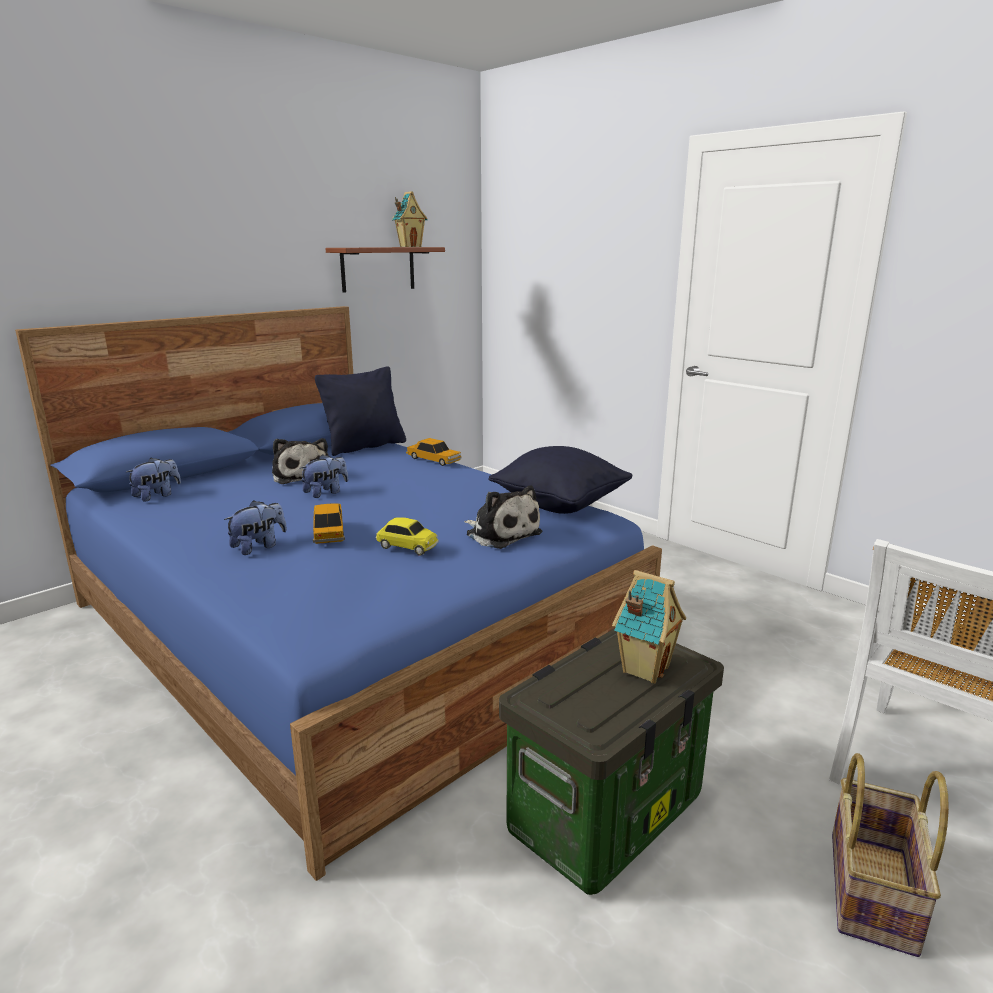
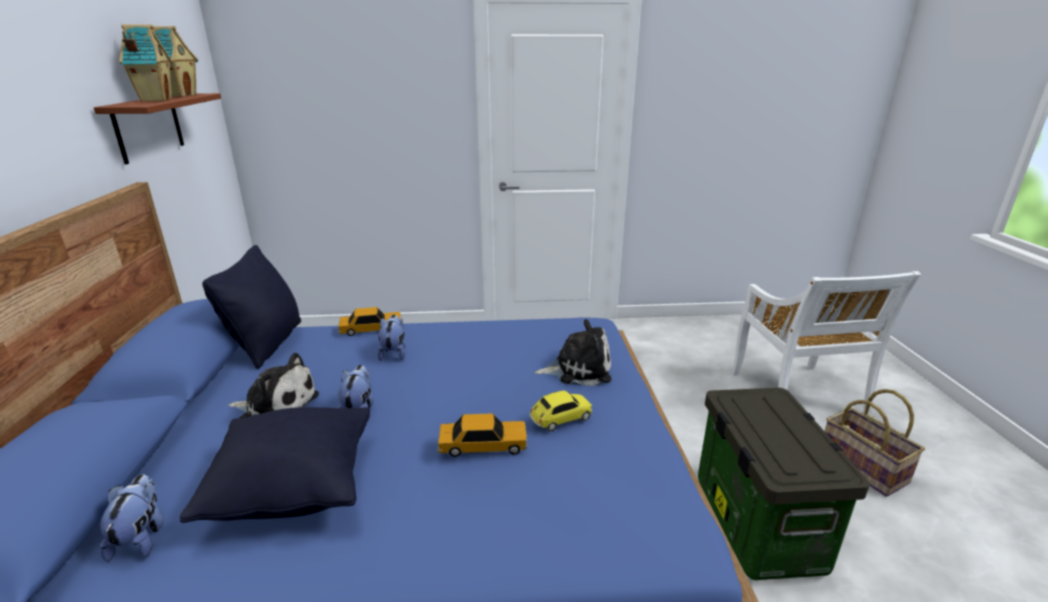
camera: 50 degrees left, 5 degrees up
plush toy [224,500,287,555] -> plush toy moved to [377,315,406,361]
toy car [313,503,345,544] -> toy car turned 150 degrees clockwise [438,414,527,457]
black pillow [488,446,633,514] -> black pillow moved to [180,407,370,523]
toy house [612,570,686,683] -> toy house moved to [119,24,172,101]

